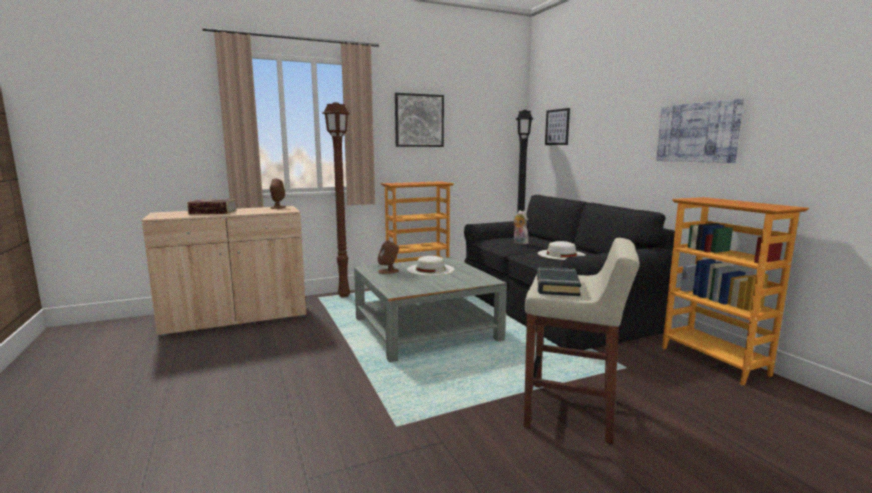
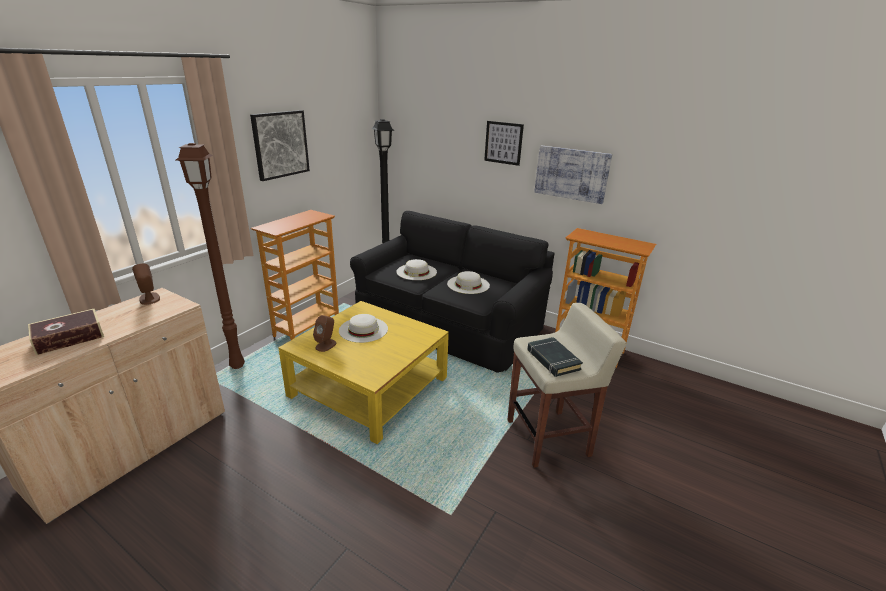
camera: 35 degrees left, 15 degrees up
grey coffee table [354,257,507,362] -> yellow coffee table [278,301,449,444]
plush toy [513,210,529,245] -> white hat [396,259,437,280]
picture [545,108,570,145] -> picture moved to [484,121,524,166]

